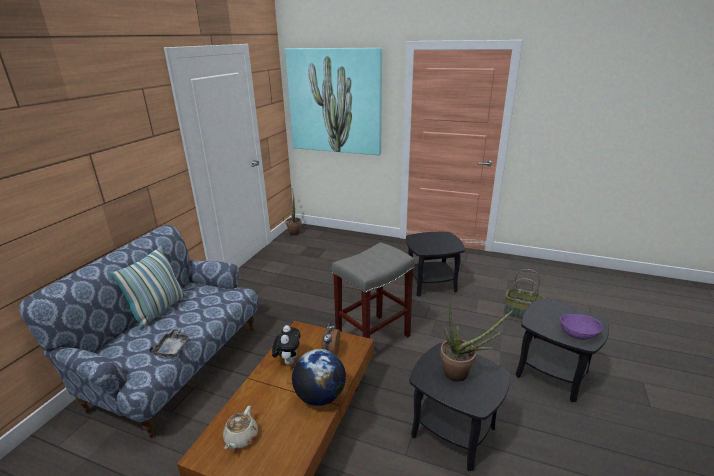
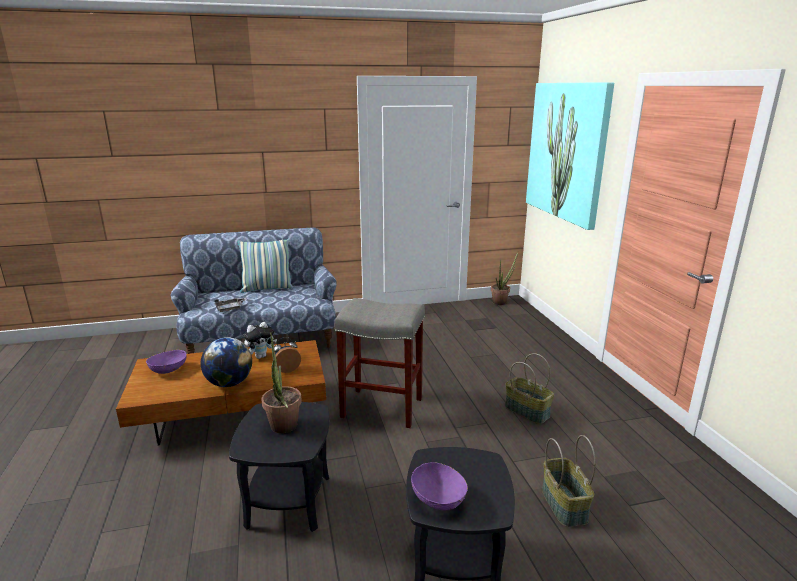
camera: 55 degrees right, 5 degrees down
beige teapot [223,406,258,450] -> purple bowl [146,350,187,374]
black side table [406,232,465,297] -> basket [505,353,554,424]

